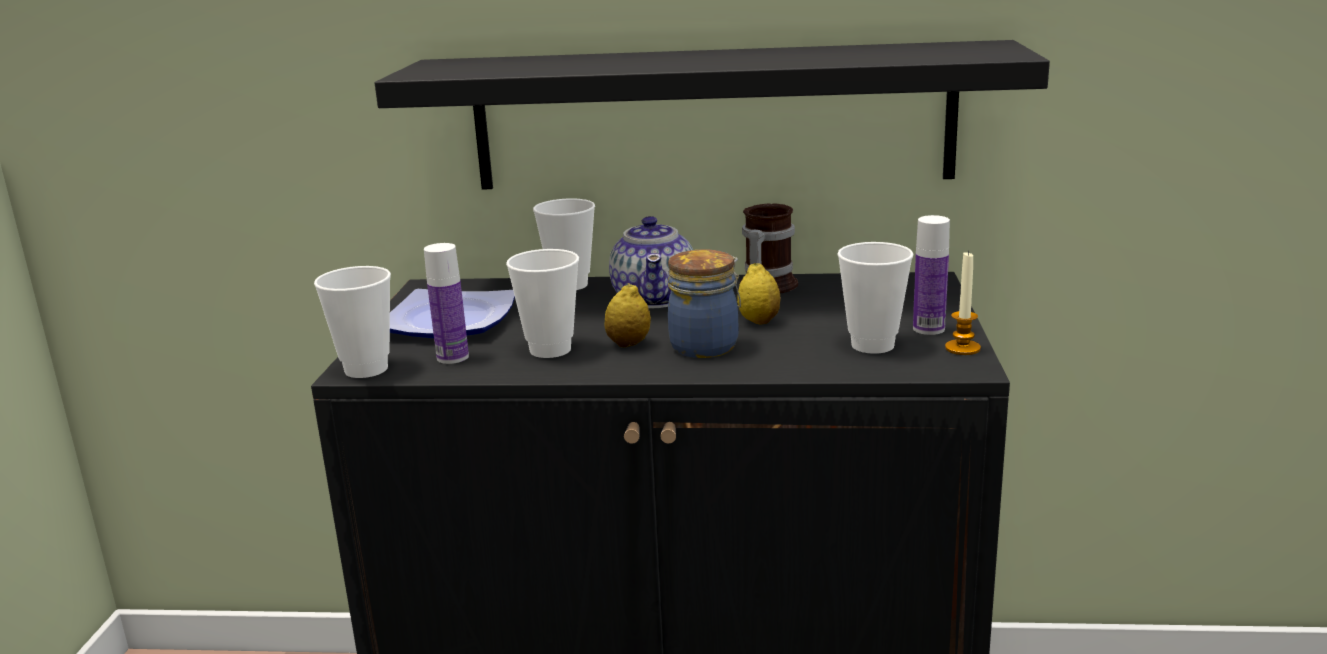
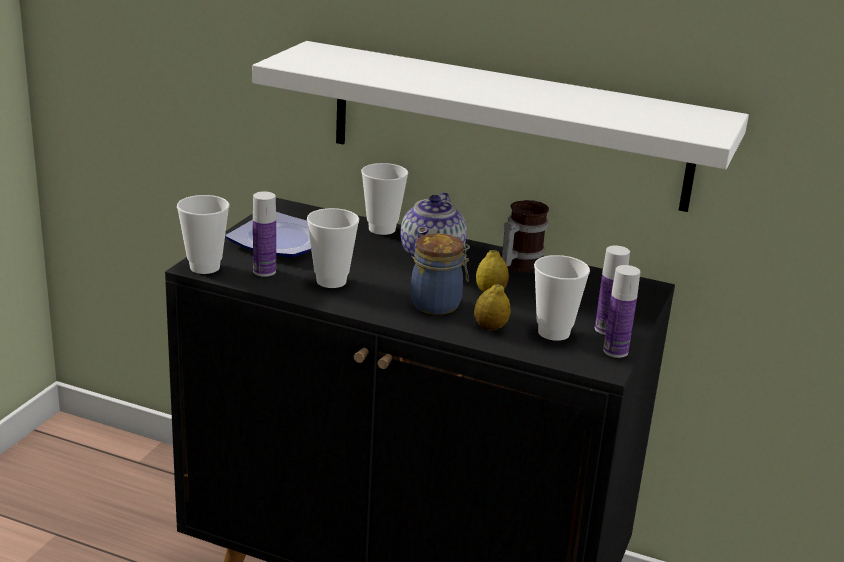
camera: 15 degrees right, 5 degrees up
black shelf [375,40,1050,189] -> white shelf [252,41,749,212]
lemon [605,283,651,347] -> lemon moved to [474,284,510,331]
candle [945,250,981,355] -> bottle [603,265,640,358]

